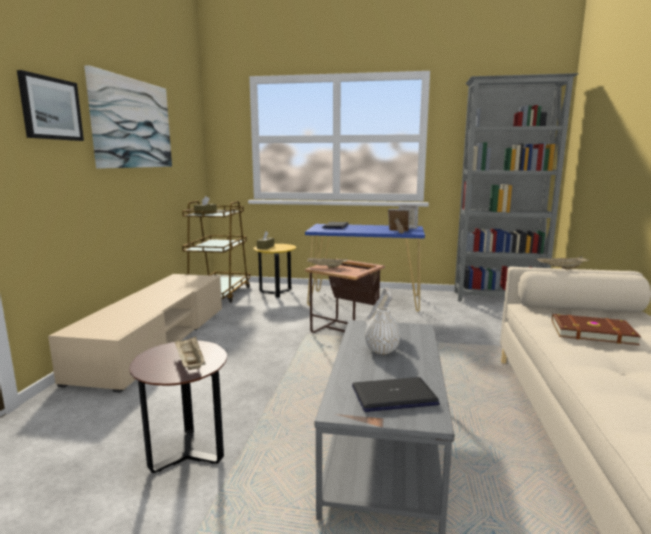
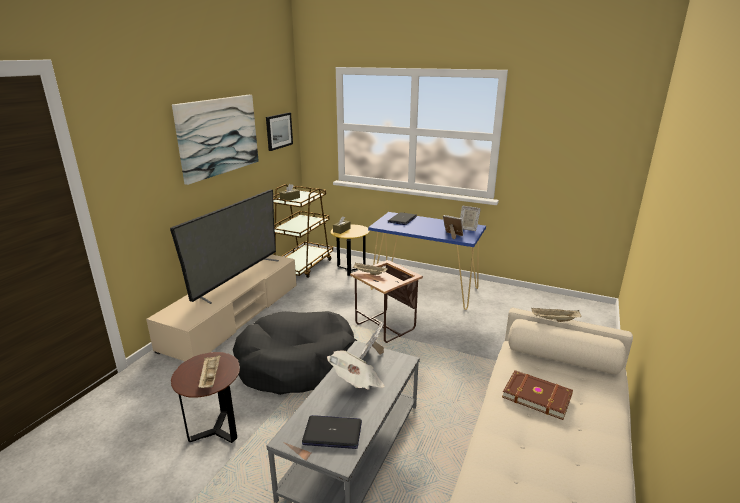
camera: 15 degrees right, 10 degrees up
picture [17,70,84,141] -> picture moved to [266,112,293,151]
white vase [365,307,400,354] -> newspaper [327,350,385,390]
grey bookcase [454,73,579,302] -> none
none -> television [170,189,279,304]
none -> black dog bed [233,311,357,395]

